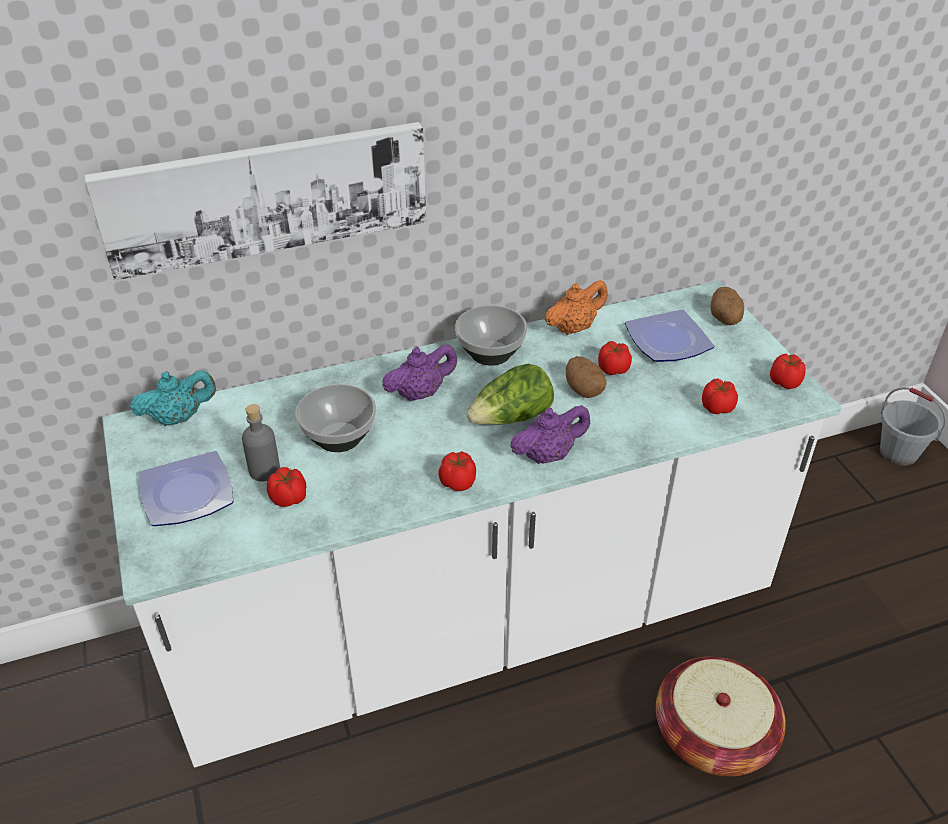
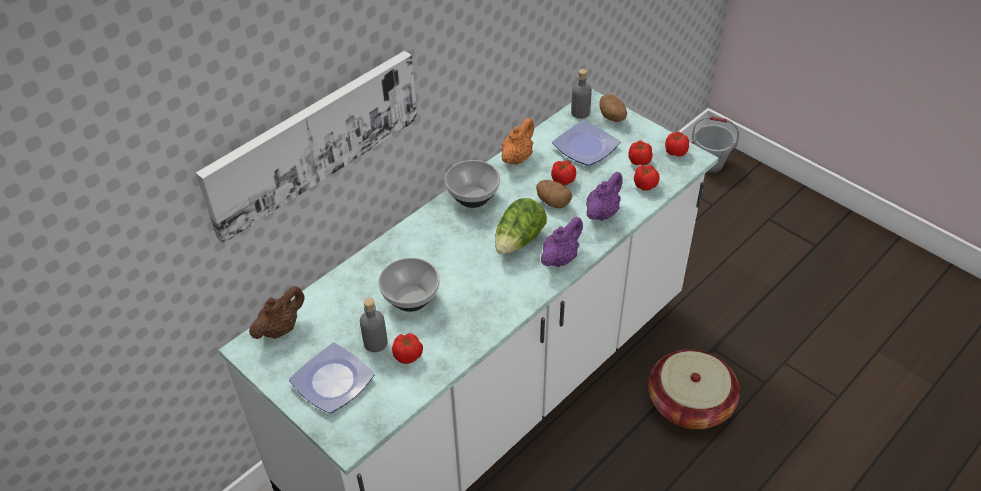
camera: 25 degrees left, 5 degrees up
turquoise teapot [130,370,216,426] -> brown teapot [249,286,305,339]
purple teapot [382,344,457,402] -> purple teapot moved to [586,172,622,221]
tomato [438,451,476,491] -> tomato moved to [628,141,653,165]
none -> grey bottle [571,69,592,119]

